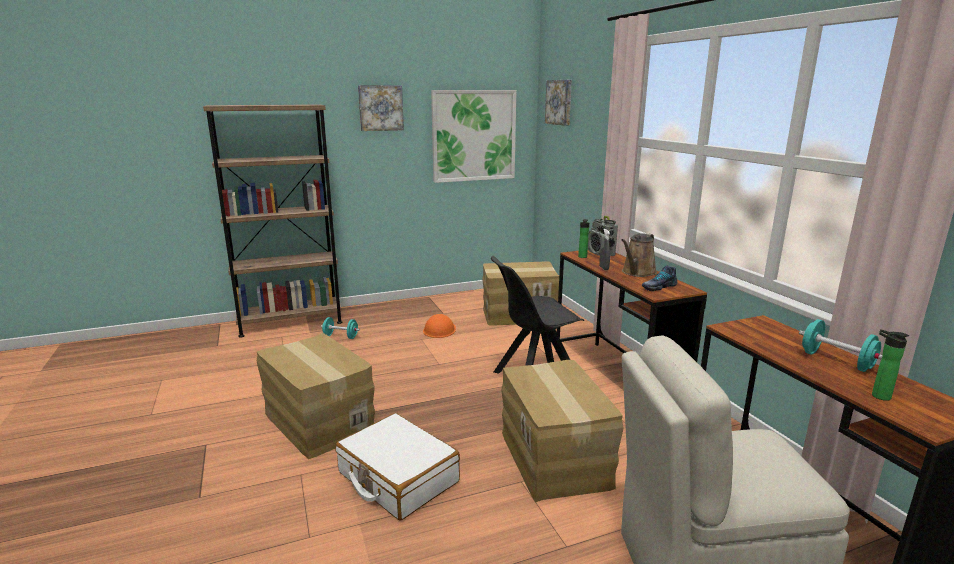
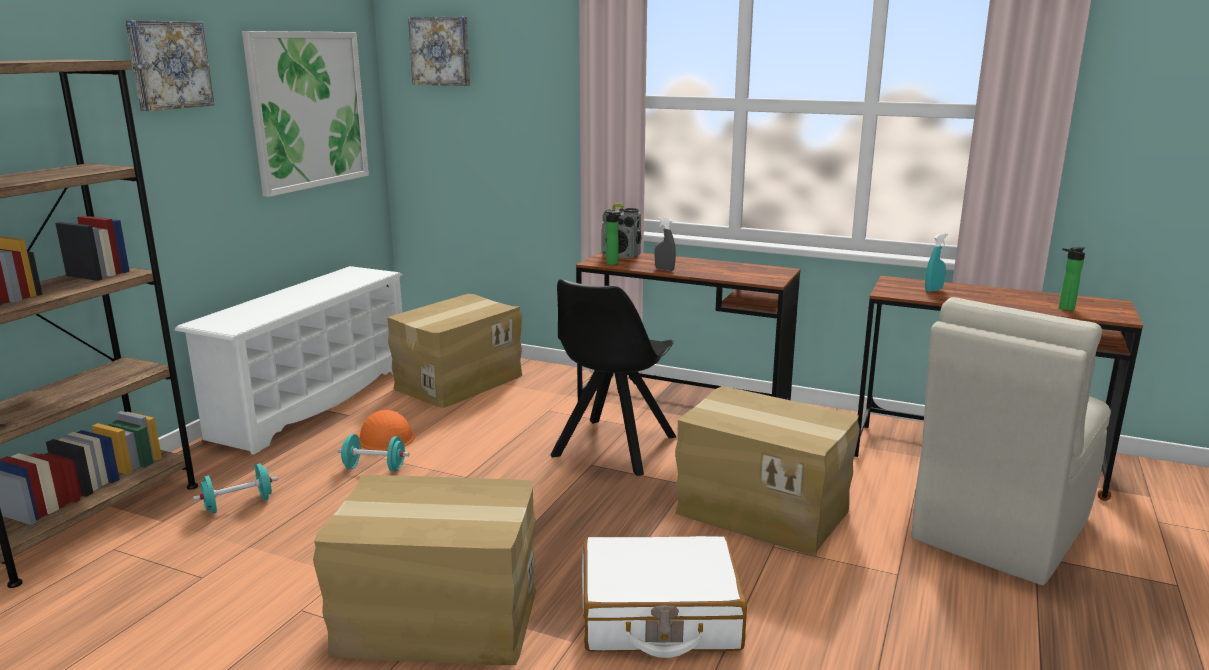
camera: 45 degrees left, 0 degrees up
brown watering can [621,233,657,277] -> none
shoe [642,265,677,291] -> none
turquoise dumbbell [799,319,882,372] -> turquoise dumbbell moved to [338,434,409,471]
none -> white shoe rack [174,266,403,455]
none -> turquoise spray bottle [925,233,948,292]

